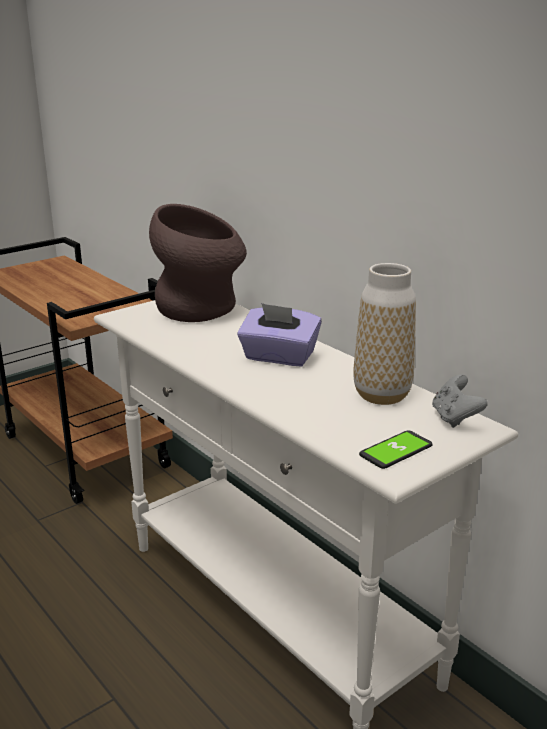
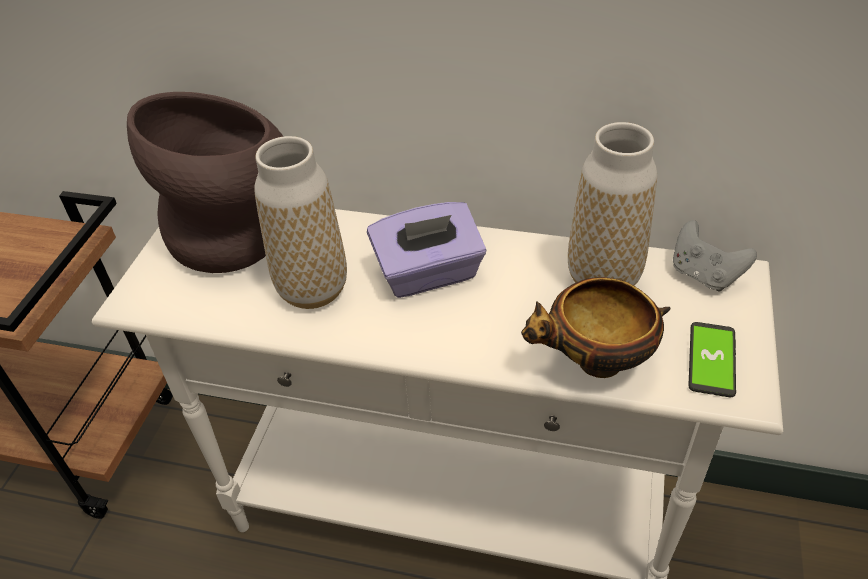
camera: 35 degrees left, 20 degrees up
none -> vase [254,136,347,309]
none -> bowl [521,277,671,378]

